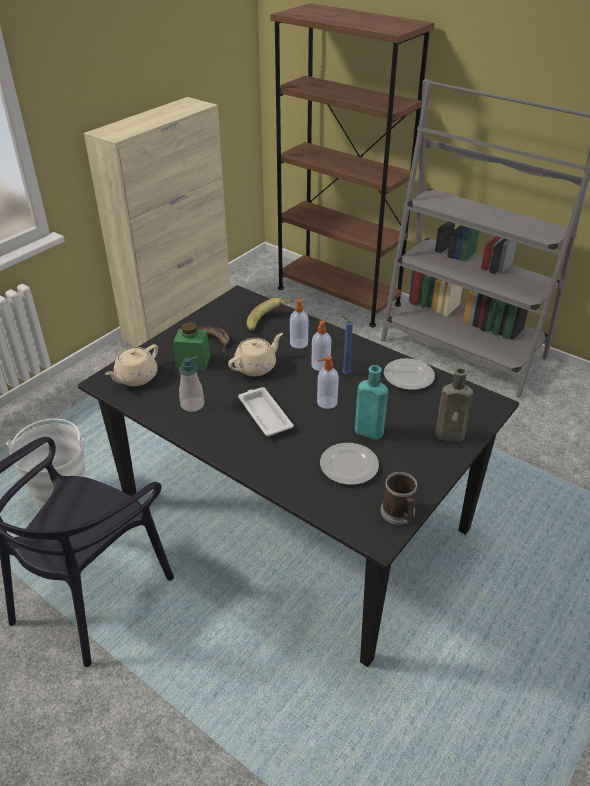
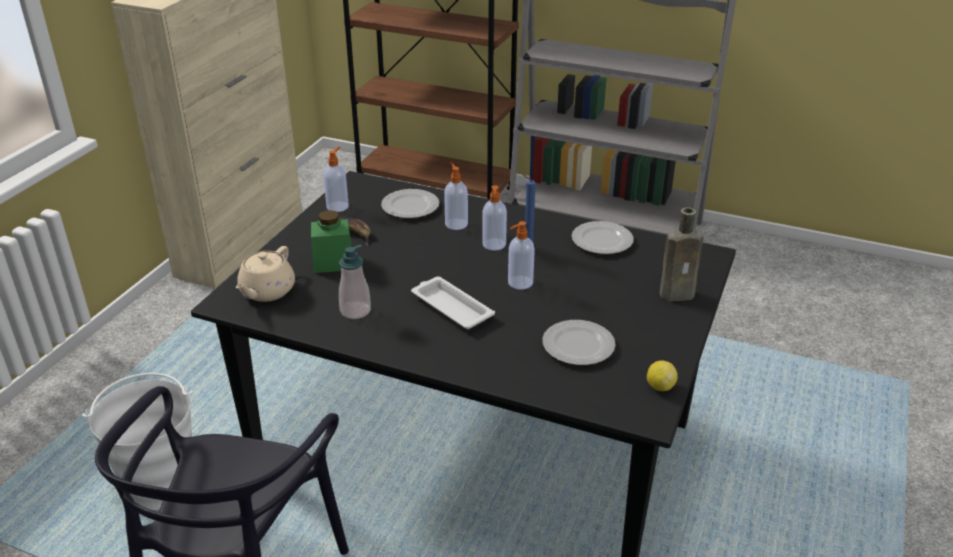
camera: 15 degrees left, 5 degrees down
beige teapot [228,333,283,376] -> none
banana [247,298,294,331] -> plate [381,189,439,218]
turquoise bottle [355,365,388,440] -> none
mug [381,472,417,525] -> lemon [647,360,677,391]
none -> soap dispenser [323,147,349,212]

